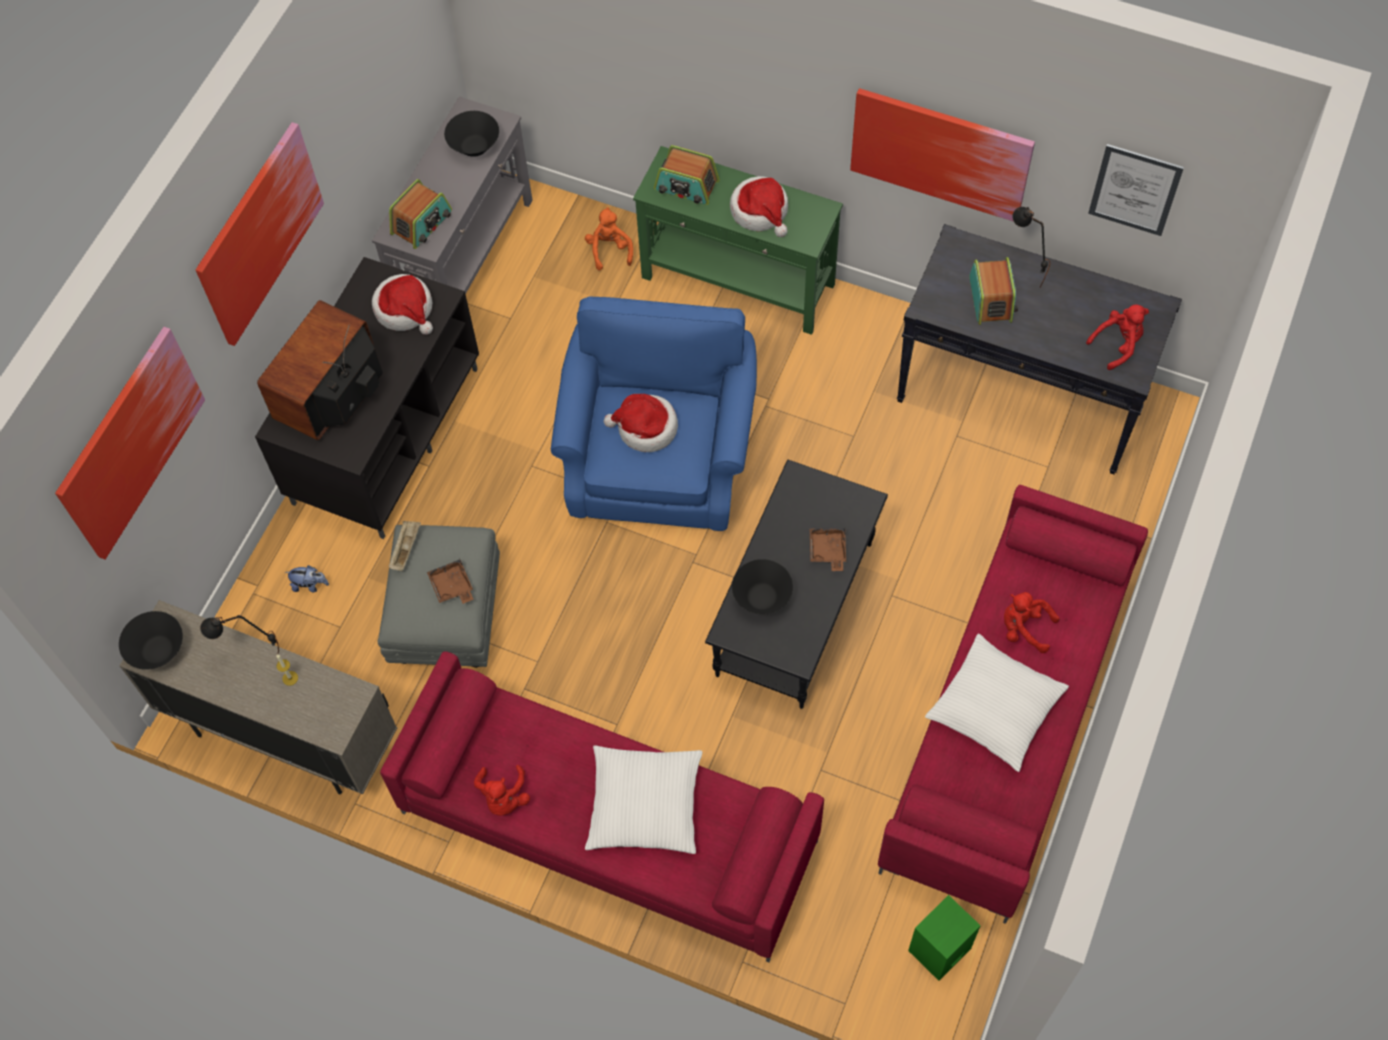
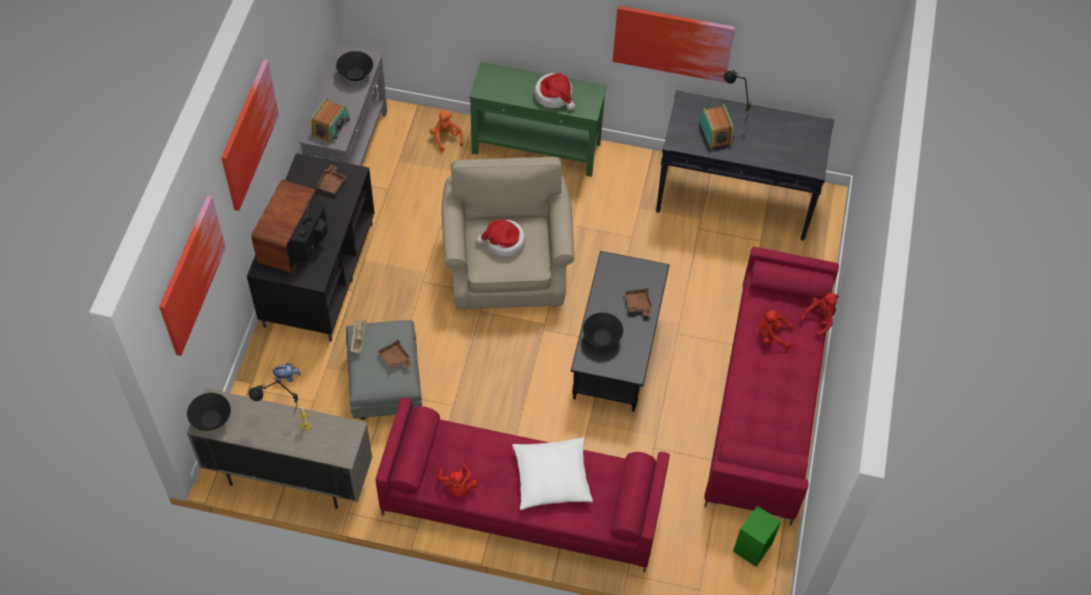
camera: 15 degrees left, 5 degrees down
hat [372,274,433,335] -> brown tray [315,165,346,194]
blue armchair [551,296,757,531] -> beige armchair [441,157,574,310]
radio [654,145,720,205] -> none
white pillow [925,634,1069,772] -> none
red plush toy [1086,305,1149,370] -> red plush toy moved to [799,293,839,337]
picture [1088,144,1184,236] -> none

